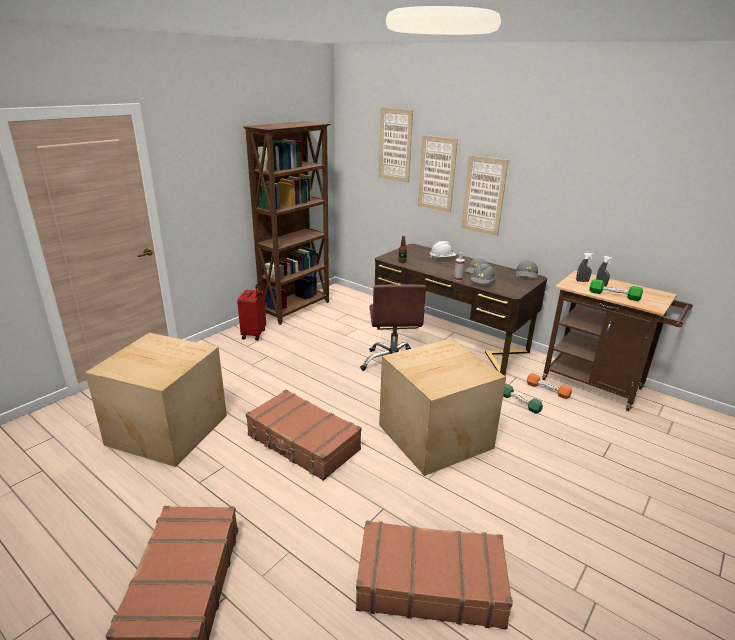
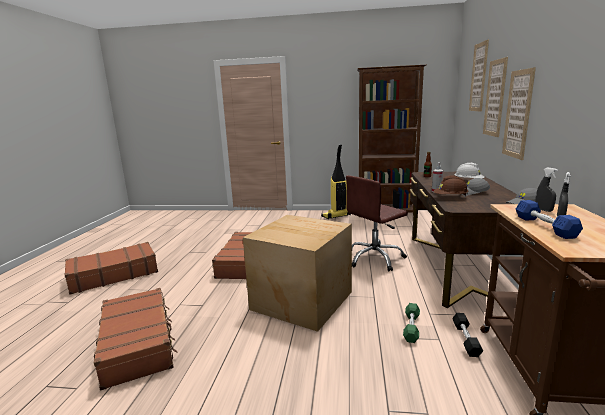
camera: 60 degrees right, 10 degrees down
cardboard box [85,332,227,467] -> none
red suitcase [237,282,266,341] -> vacuum cleaner [321,144,351,219]
grey hard hat [471,263,495,284] -> brown hard hat [434,175,469,197]
orange dumbbell [527,373,572,399] -> black dumbbell [452,313,483,357]
green dumbbell [589,279,643,301] -> blue dumbbell [516,200,583,239]

